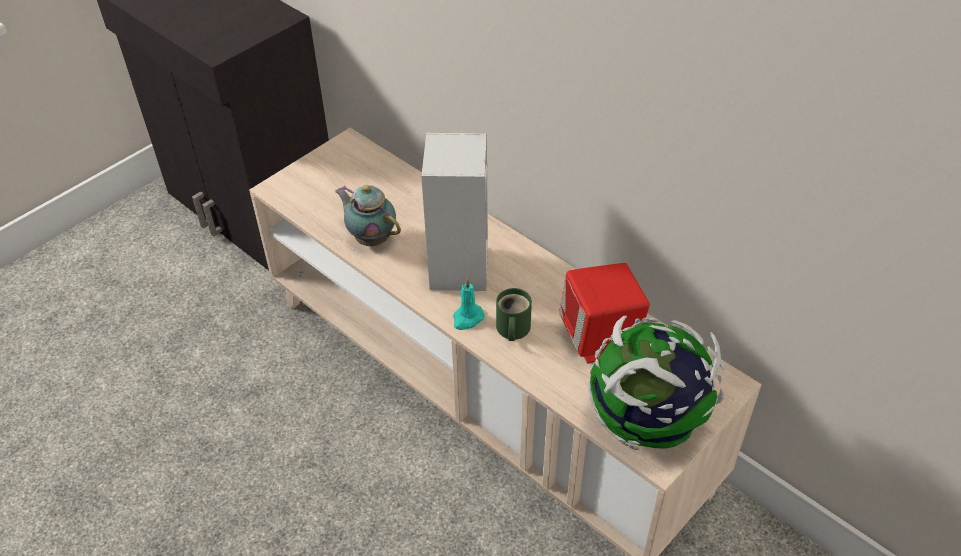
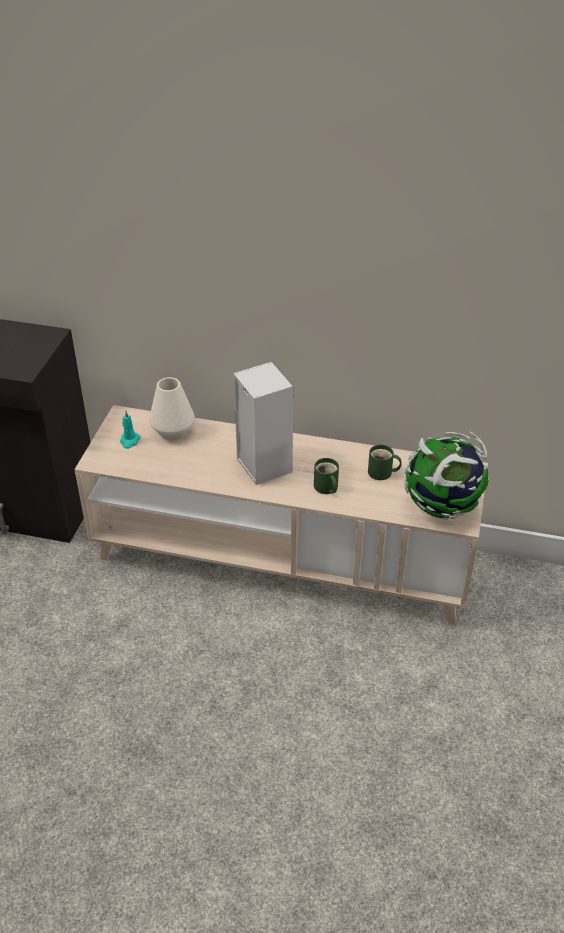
camera: 30 degrees left, 5 degrees down
teapot [335,185,401,246] -> none
turquoise candle [453,279,485,330] -> turquoise candle moved to [120,411,141,449]
red speaker [559,263,650,364] -> green mug [368,445,402,480]
none -> white vase [149,377,195,440]

